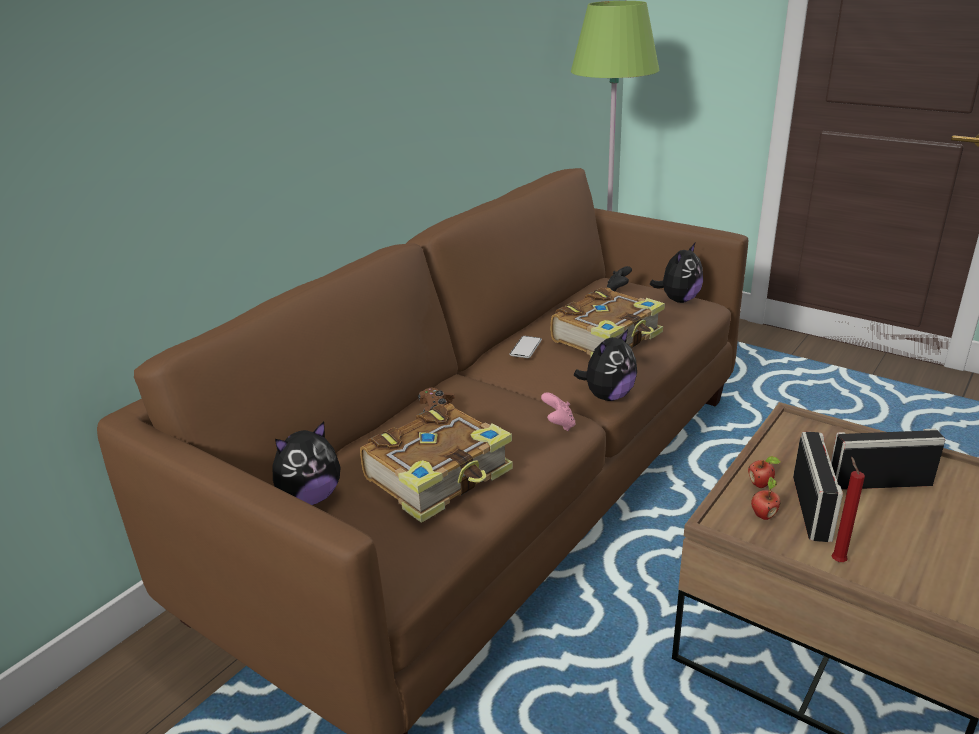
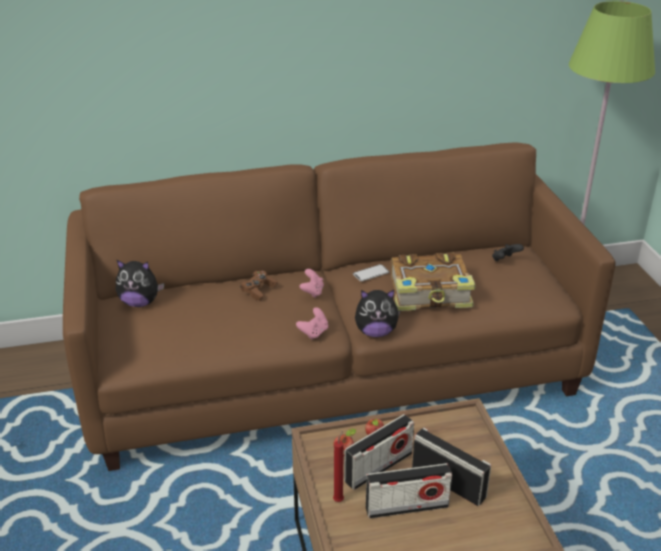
camera: 40 degrees right, 5 degrees up
book [360,403,513,523] -> none
plush toy [650,243,703,303] -> none
none -> pink game controller [299,269,324,298]
none -> radio [366,463,452,518]

